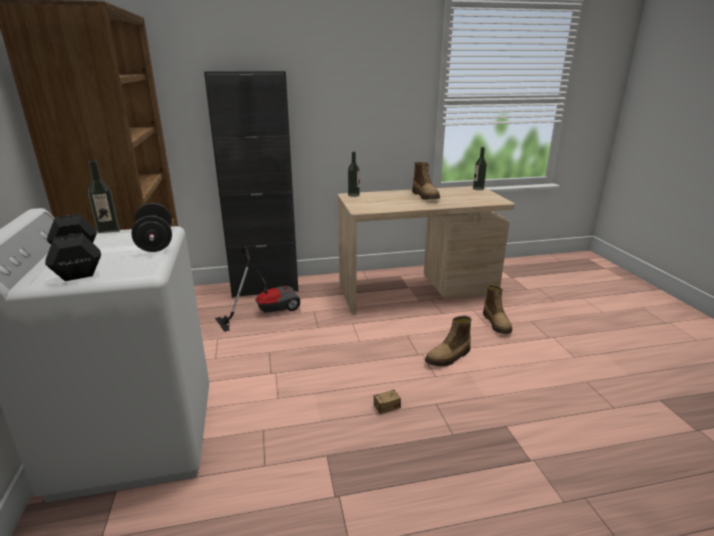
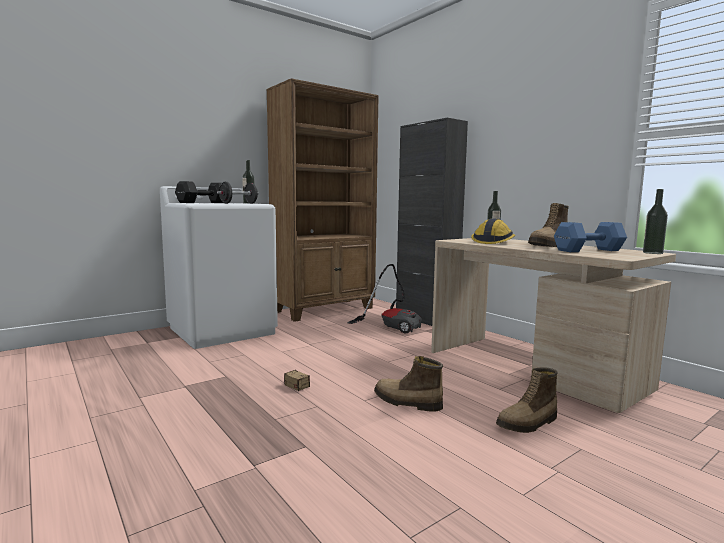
camera: 65 degrees right, 15 degrees down
none -> hard hat [471,218,515,244]
none -> blue dumbbell [554,222,627,252]

